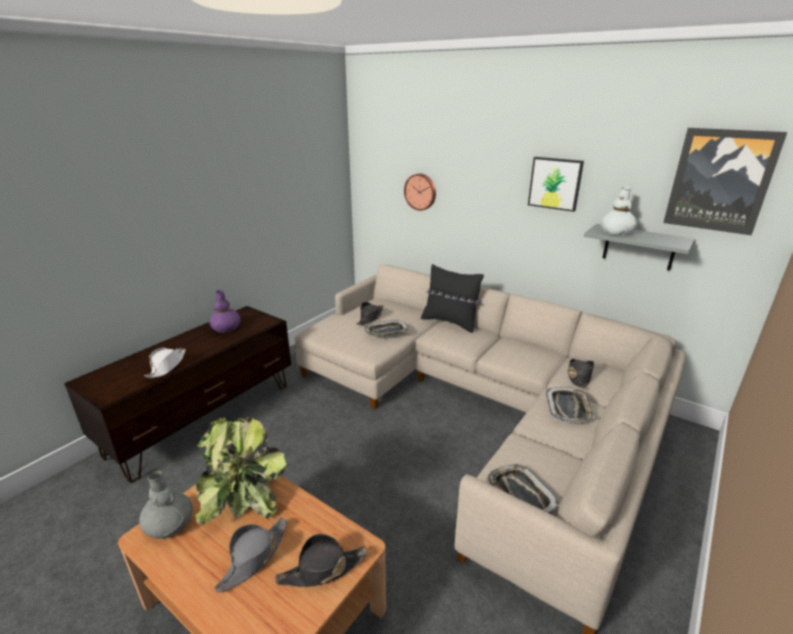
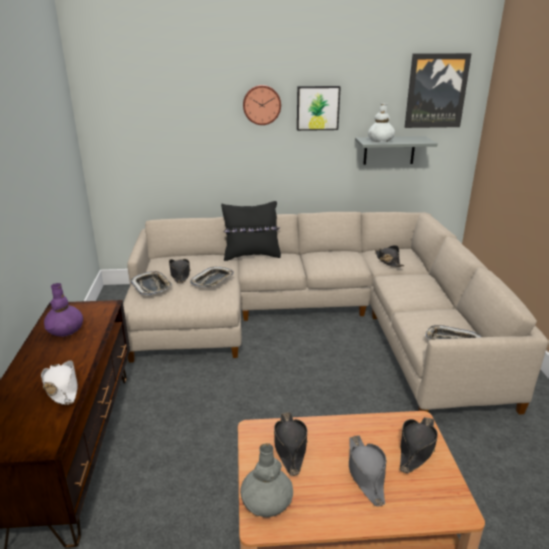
camera: 40 degrees left, 0 degrees up
potted plant [196,417,286,524] -> black hat [274,412,308,476]
wall clock [404,174,436,211] -> wall clock moved to [243,85,281,125]
tray [546,387,595,423] -> tray moved to [130,271,172,296]

